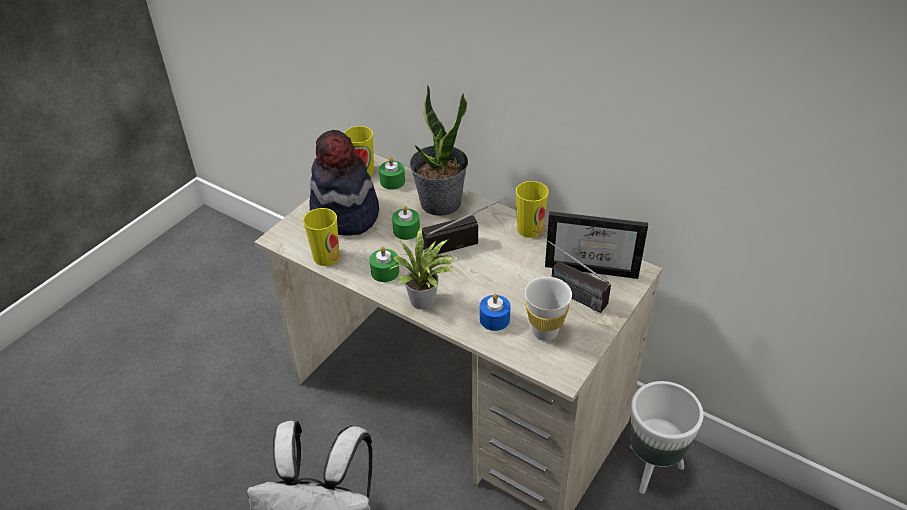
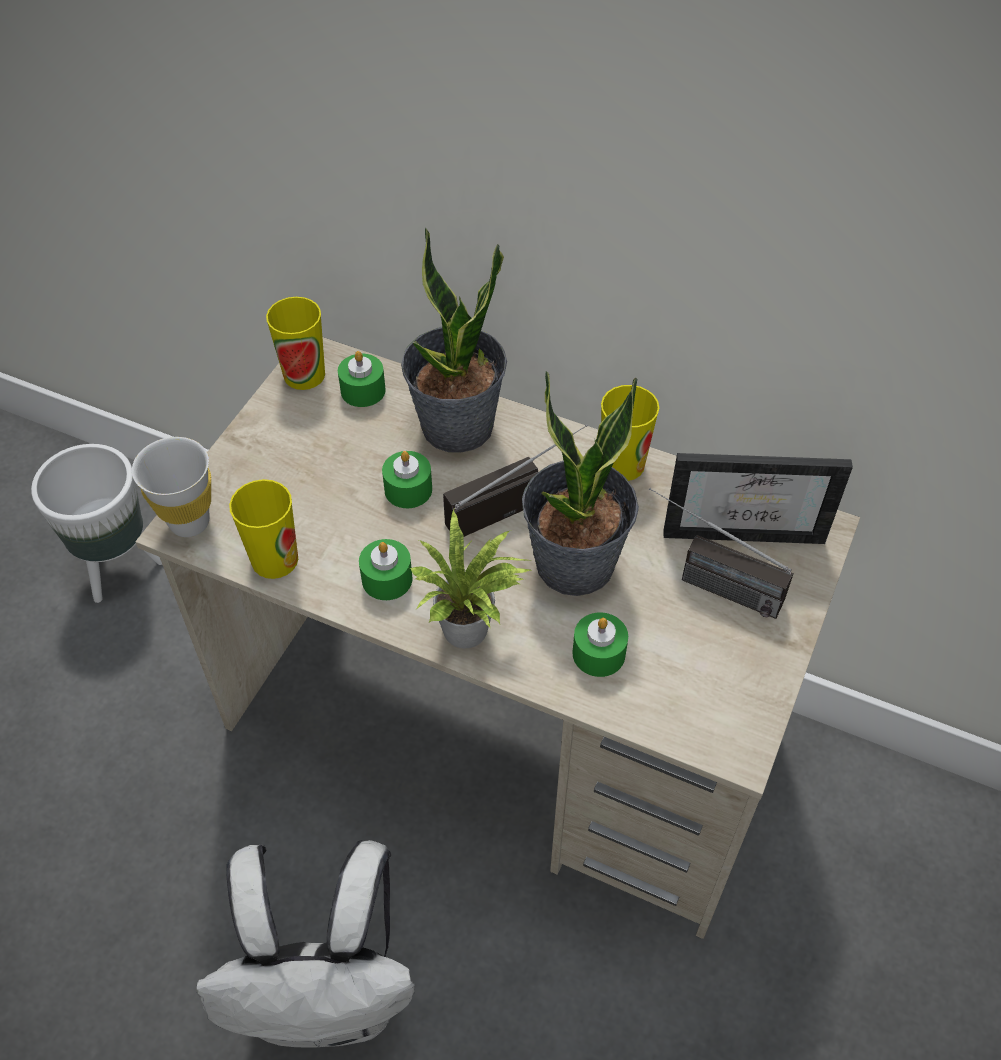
camera: 10 degrees left, 10 degrees up
hat [309,130,379,236] -> none
blue candle [480,294,510,331] -> green candle [572,612,628,677]
white cup [525,277,572,341] -> white cup moved to [132,437,211,537]
white planter [630,381,703,494] -> white planter moved to [31,444,162,603]
none -> potted plant [522,371,639,596]

